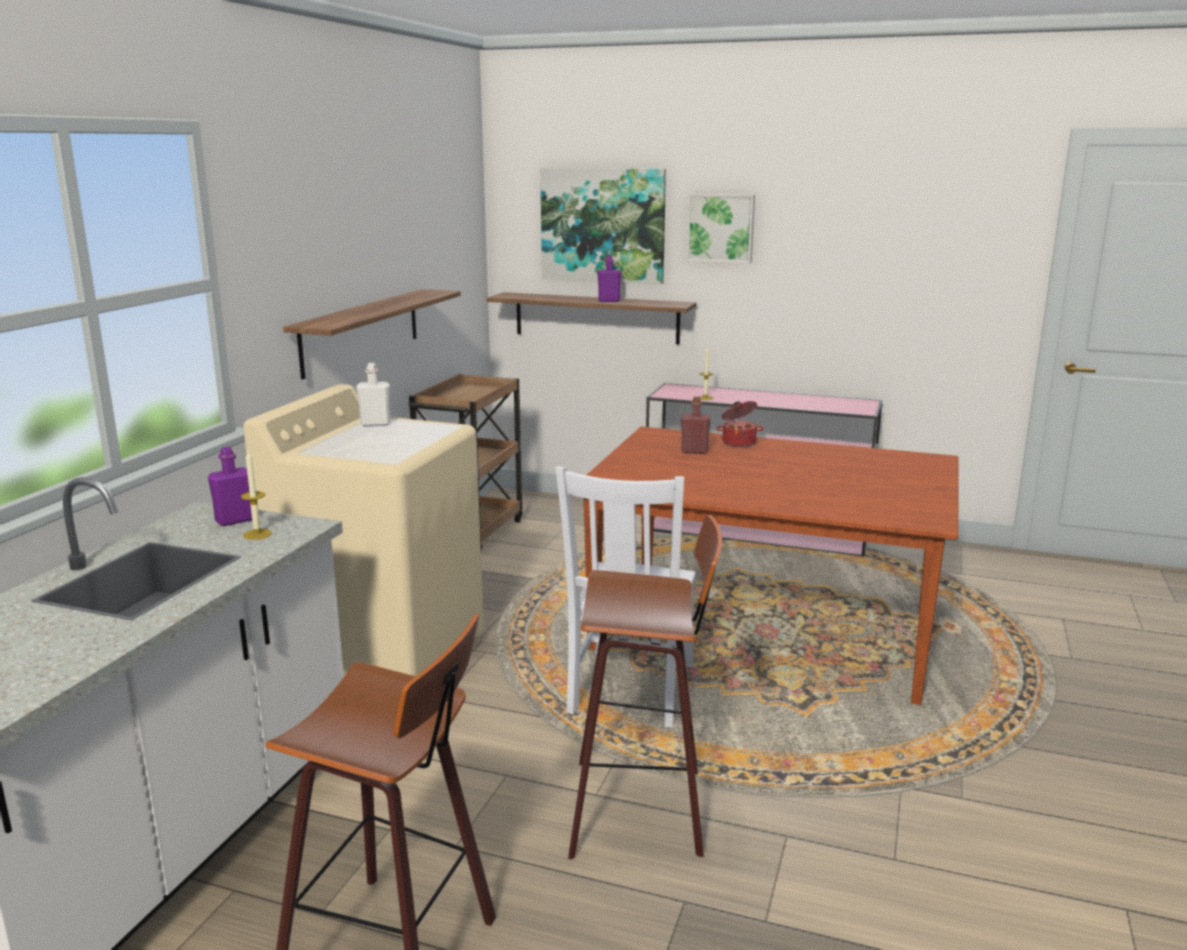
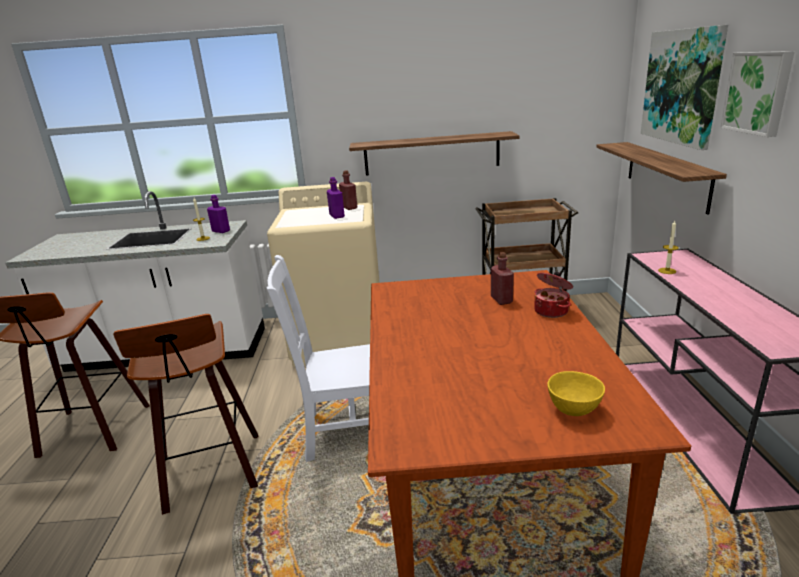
camera: 70 degrees right, 5 degrees up
white bottle [356,363,391,426] -> red bottle [339,170,357,210]
purple bottle [597,255,621,302] -> purple bottle moved to [327,177,345,219]
none -> yellow bowl [547,371,605,416]

